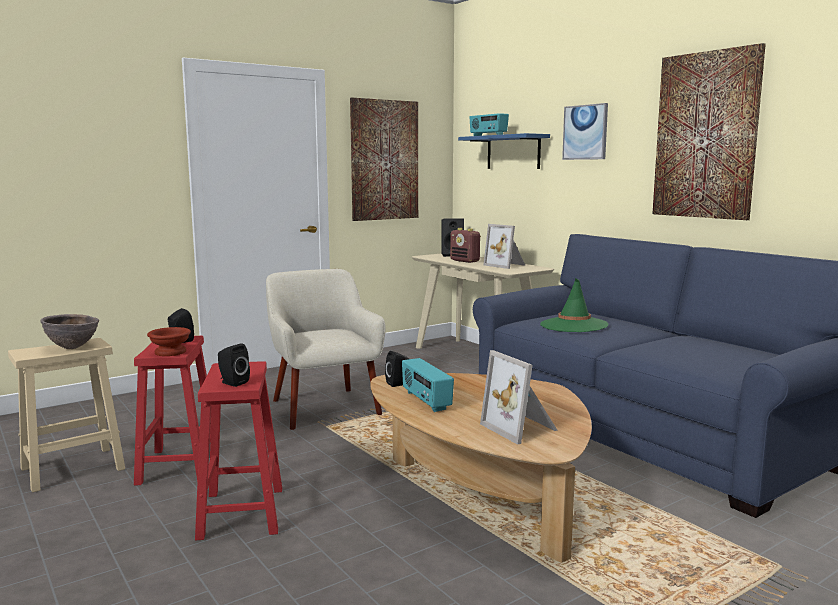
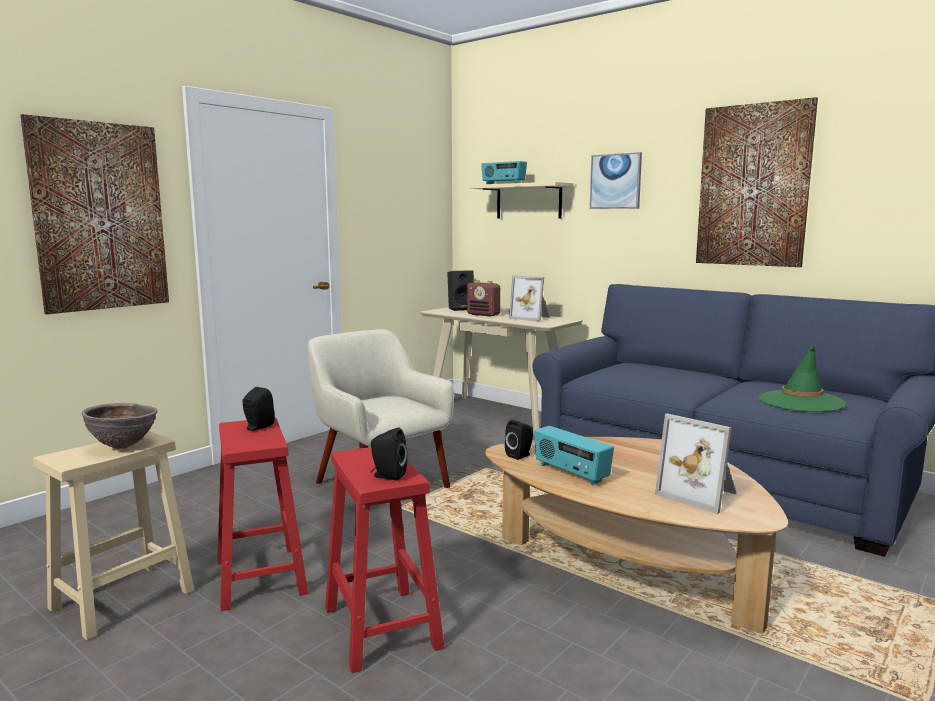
camera: 15 degrees left, 0 degrees up
brown bowl [147,327,191,356] -> none
picture [350,98,418,221] -> picture moved to [20,114,169,314]
blue shelf [458,133,550,169] -> beige shelf [469,182,574,219]
green hat [540,278,608,332] -> green hat moved to [759,347,846,412]

